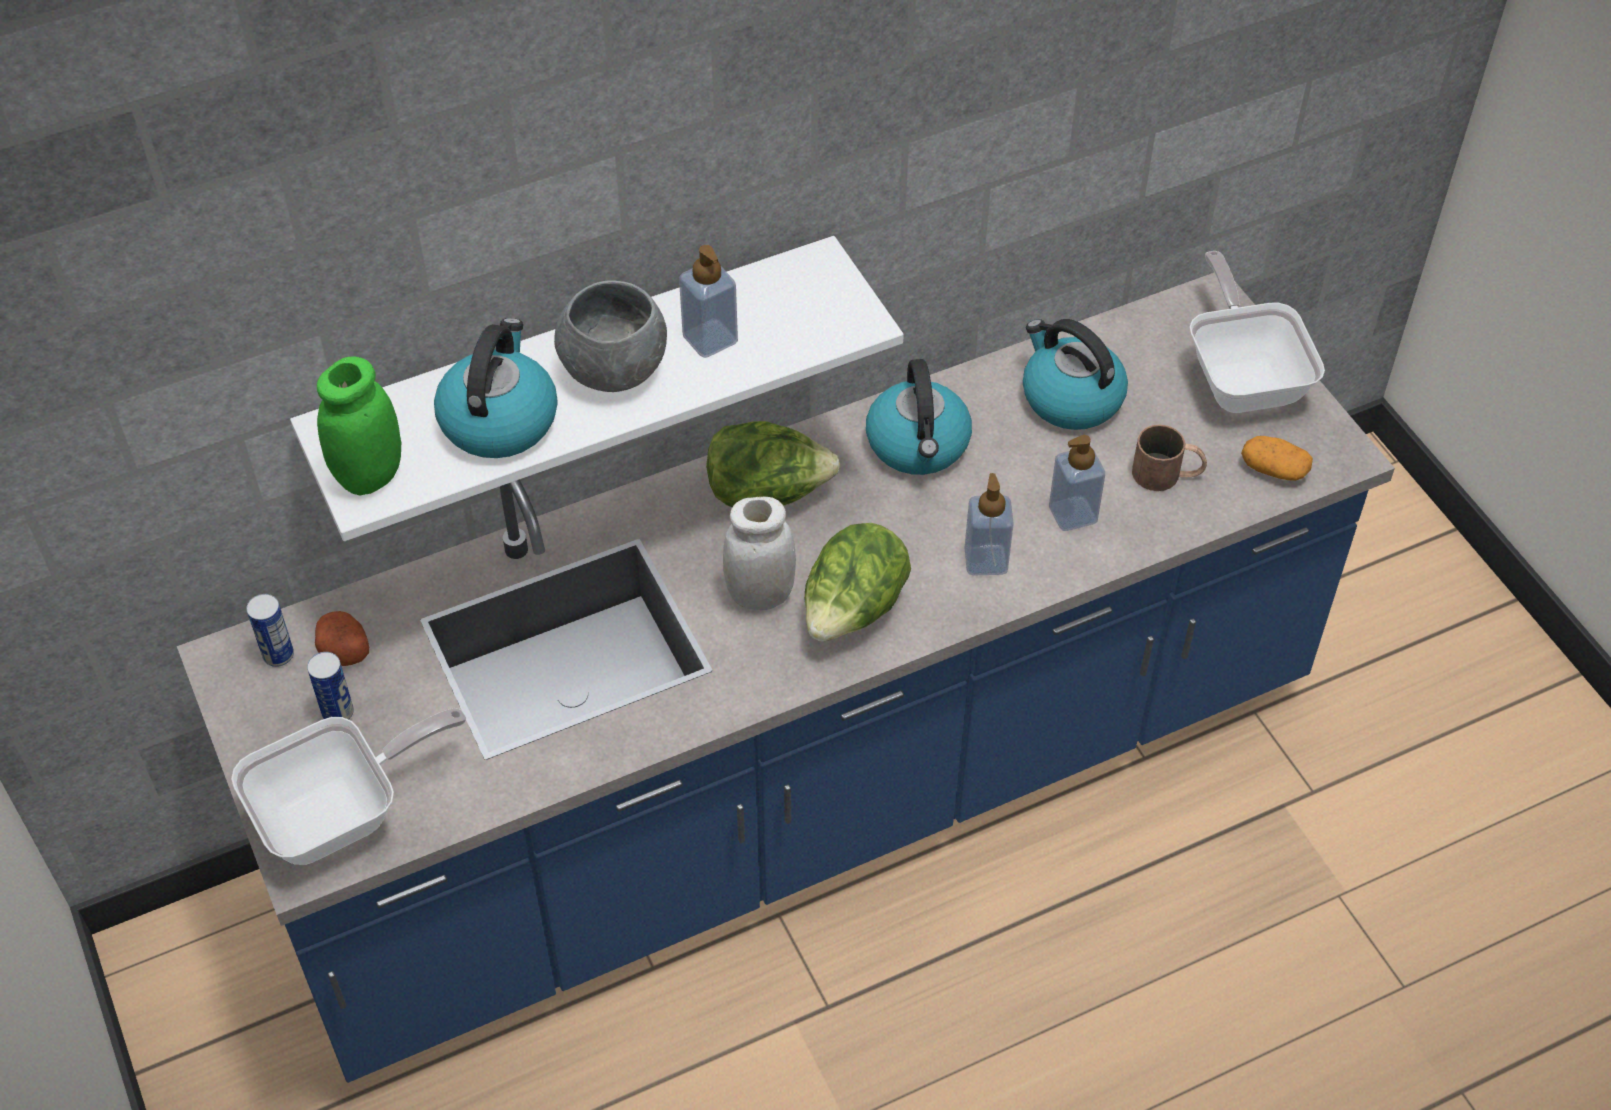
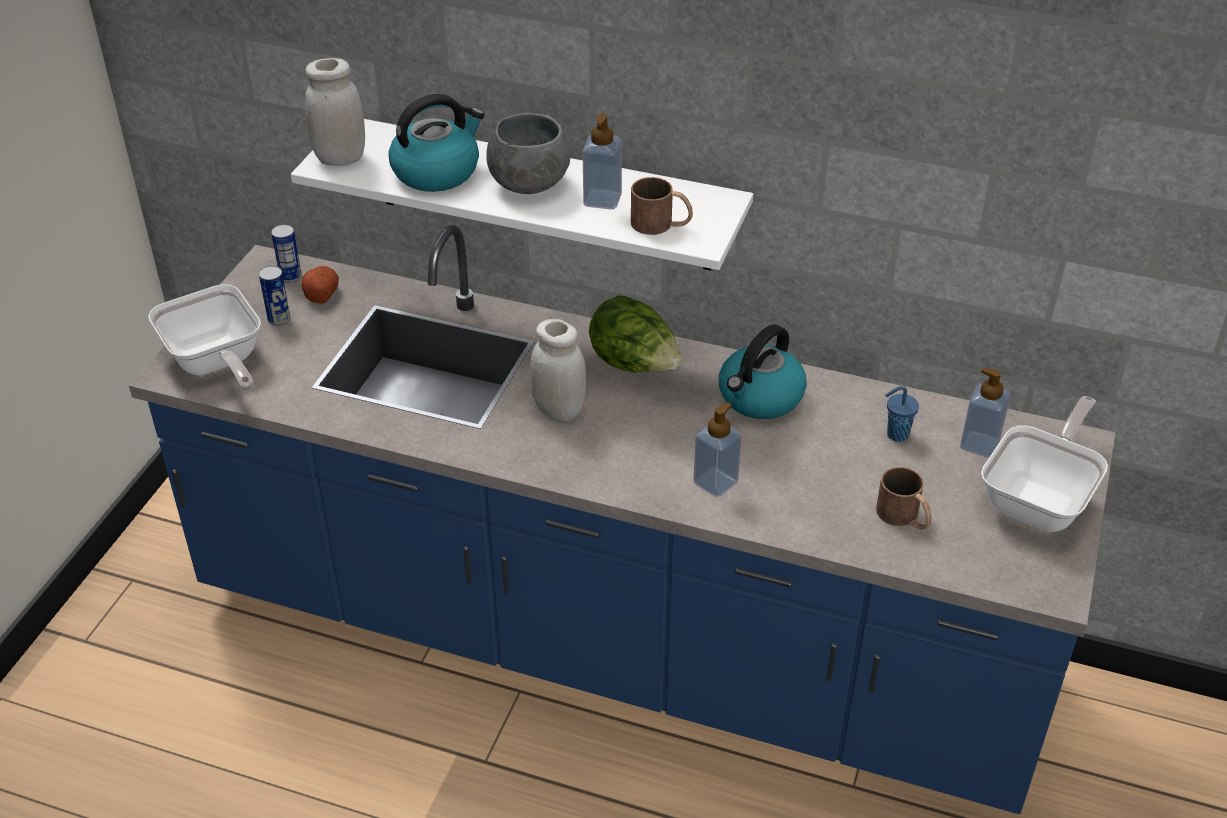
camera: 45 degrees right, 10 degrees down
frying pan [231,708,466,865] -> frying pan turned 45 degrees clockwise [148,284,261,391]
green jar [317,356,401,496] -> white jar [305,58,365,166]
lettuce [805,523,911,642] -> none
kettle [1023,319,1128,430] -> blue cup [885,386,919,442]
soap dispenser [1049,435,1105,531] -> soap dispenser moved to [960,368,1011,458]
potato [1241,436,1313,481] -> none
none -> brown mug [631,177,693,235]

